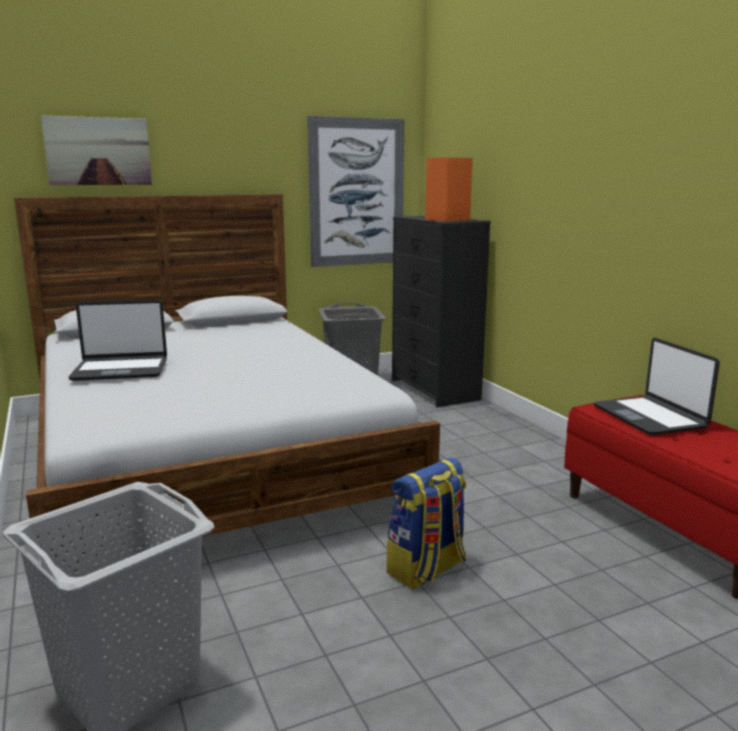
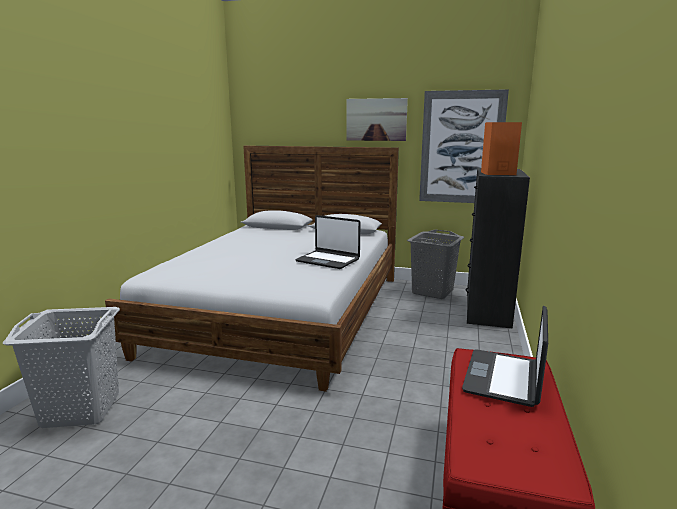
camera: 40 degrees right, 0 degrees up
picture [41,115,152,185] -> picture moved to [346,98,408,141]
laptop [68,300,167,381] -> laptop moved to [295,215,360,269]
backpack [387,457,467,590] -> none

